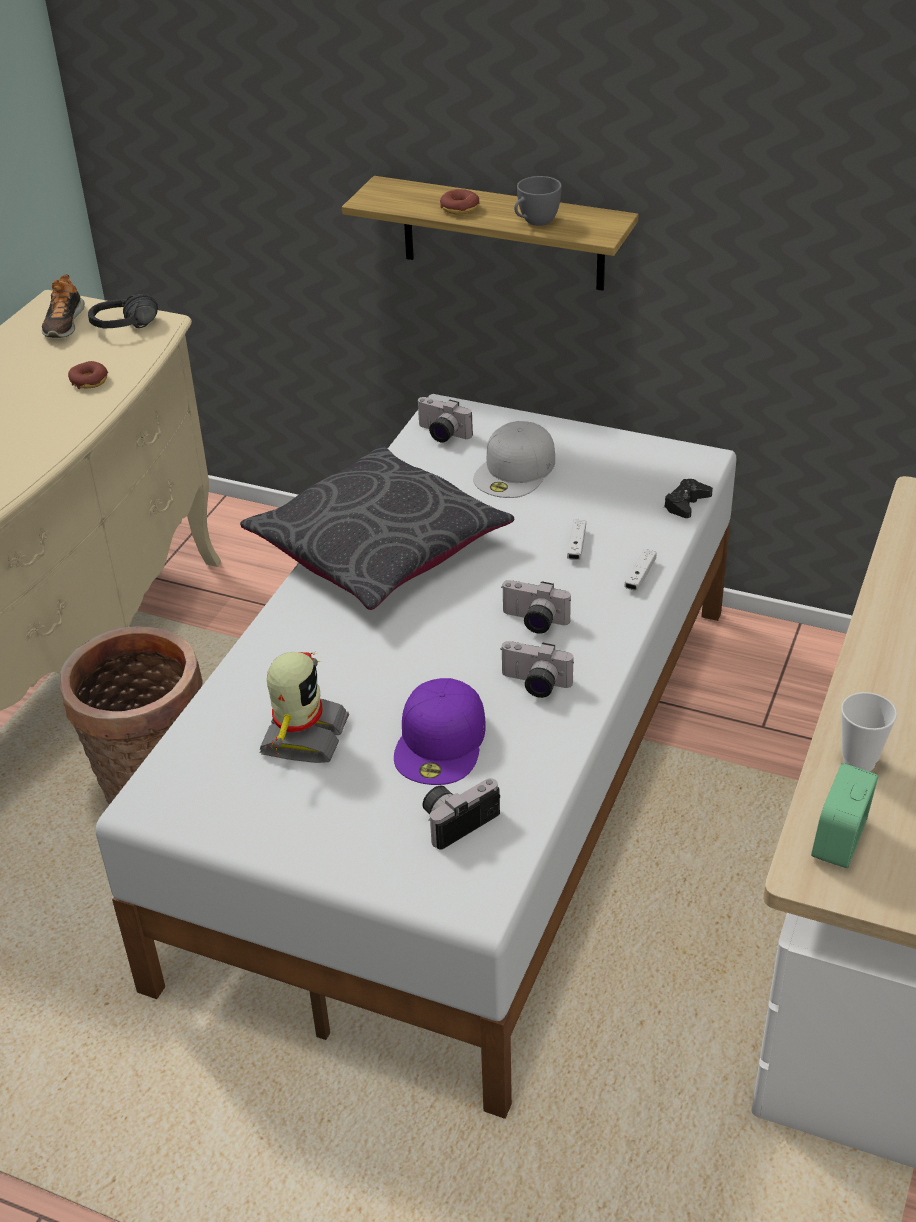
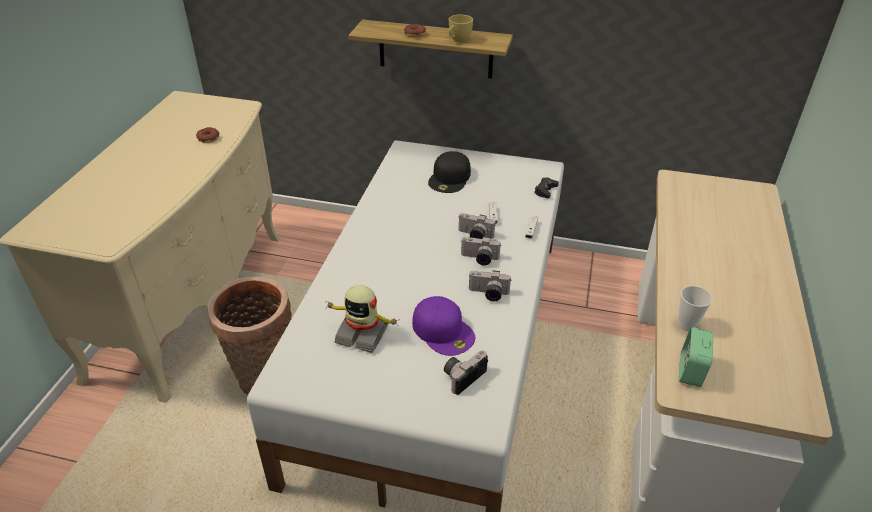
camera: 10 degrees left, 0 degrees up
shoe [42,274,85,338] -> none
black headphones [88,294,158,328] -> none
grey pillow [240,444,514,610] -> none
toy robot [259,652,349,763] -> toy robot turned 105 degrees clockwise [325,285,400,353]
purple cap [394,678,486,785] -> purple cap turned 45 degrees counterclockwise [412,296,475,356]
camera [417,397,473,443] -> camera moved to [458,213,495,239]
white cap [473,421,555,498] -> black cap [428,151,471,193]
grey cup [514,176,562,226] -> yellow cup [449,15,473,42]

